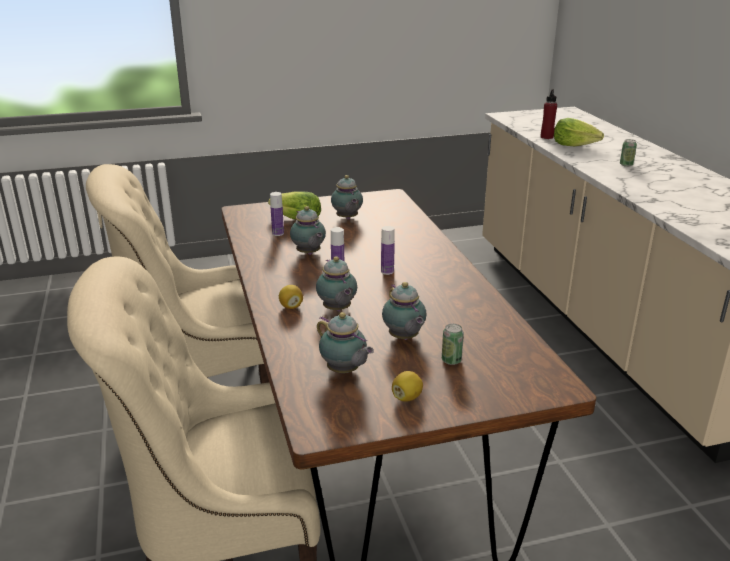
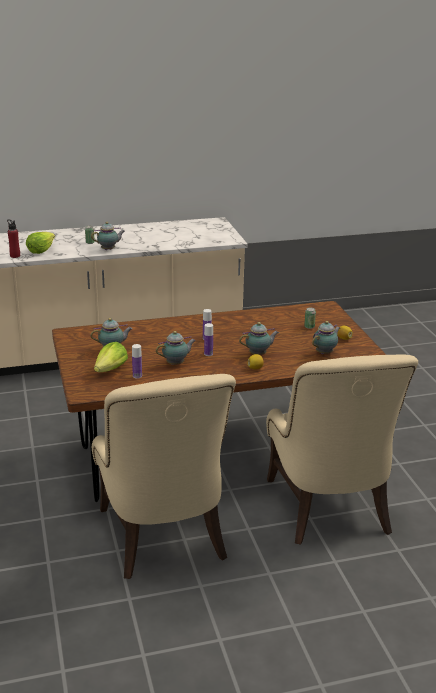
camera: 90 degrees left, 0 degrees up
teapot [382,282,426,340] -> teapot moved to [91,222,125,250]

